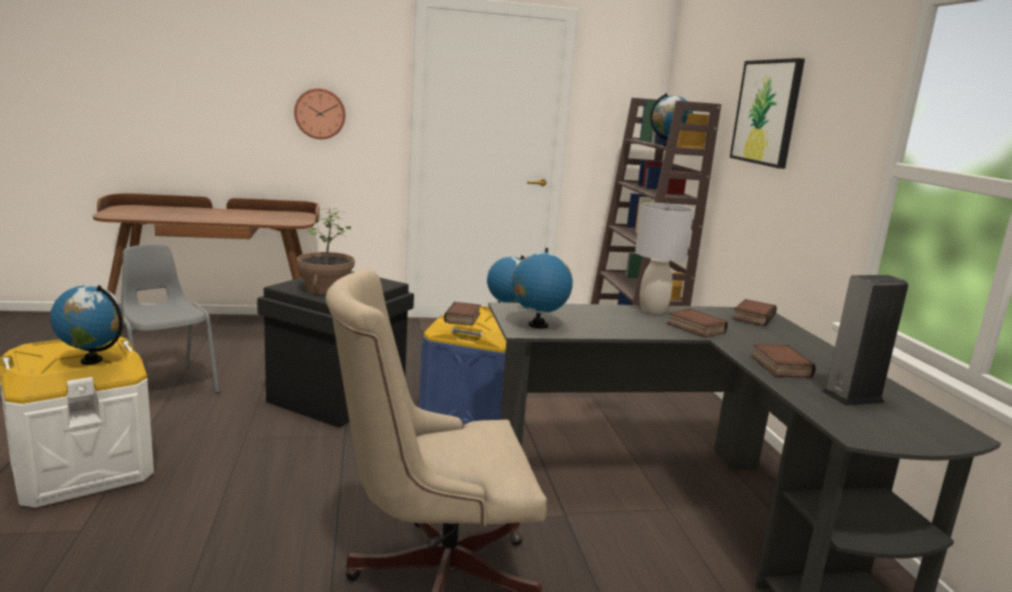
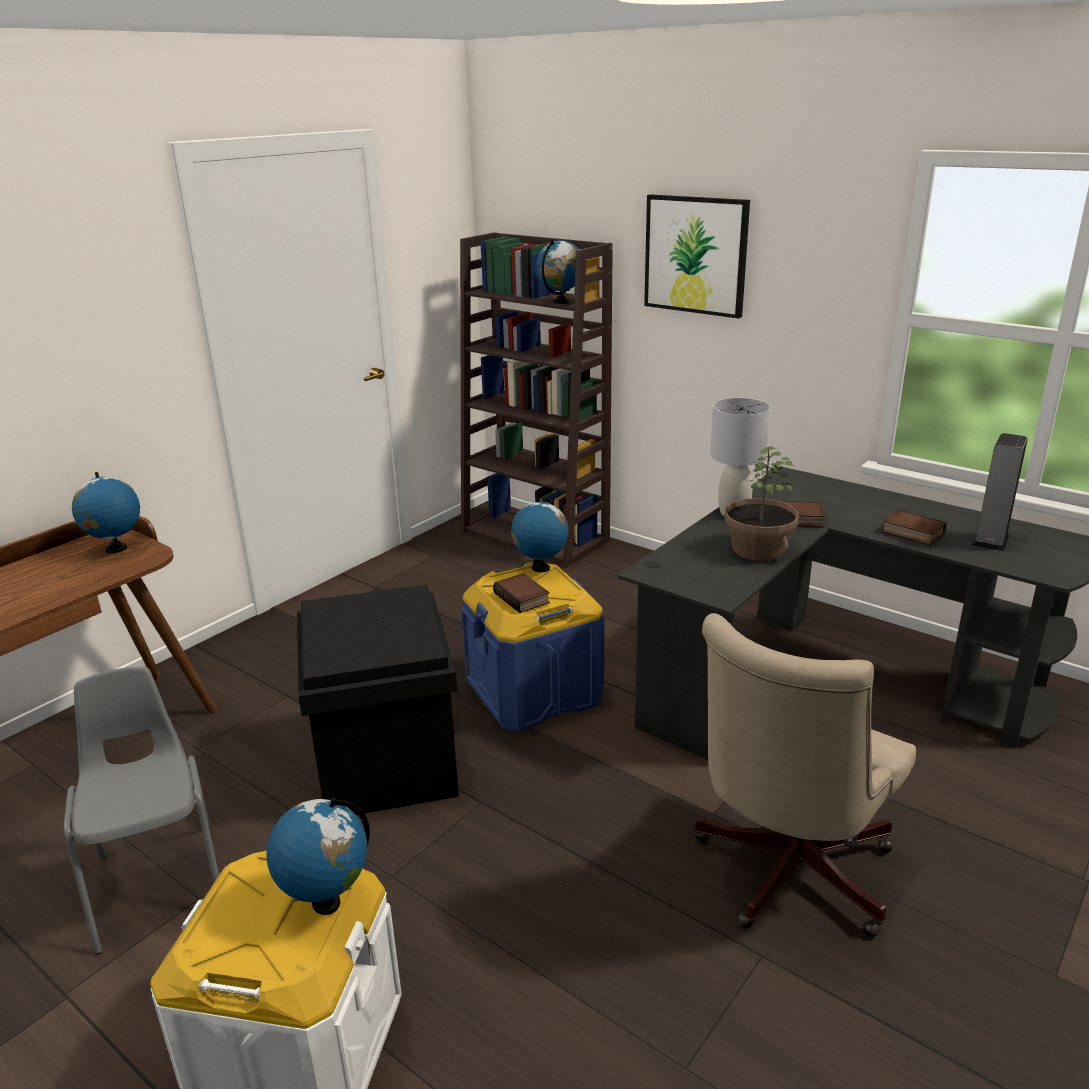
camera: 40 degrees left, 10 degrees up
grey chair [120,244,219,393] -> grey chair turned 60 degrees clockwise [64,666,219,955]
wall clock [294,88,345,139] -> none
potted plant [297,208,355,295] -> potted plant moved to [725,446,799,561]
globe [512,248,573,329] -> globe moved to [72,472,140,553]
book [733,299,777,326] -> none

